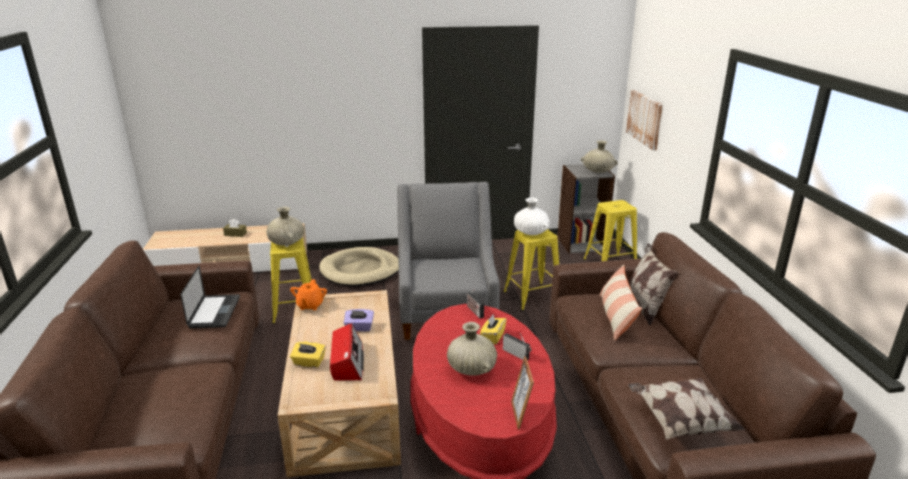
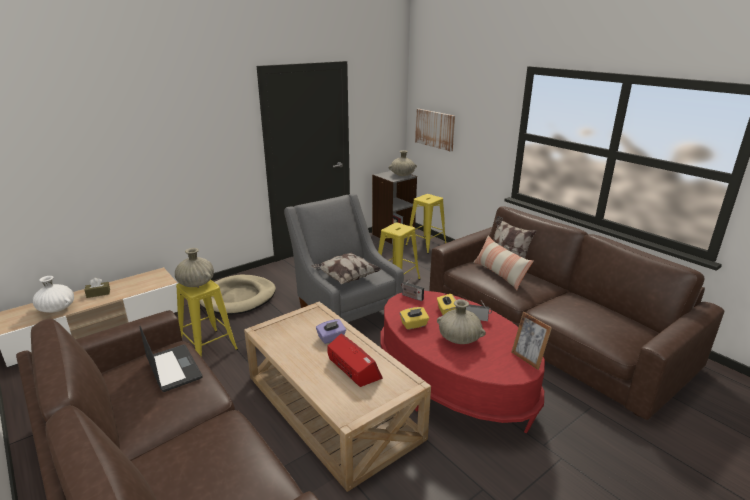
camera: 30 degrees left, 0 degrees up
orange teapot [290,279,327,311] -> none
yellow tissue box [290,342,326,368] -> yellow tissue box moved to [400,307,429,330]
white vase [514,197,550,235] -> white vase moved to [33,276,74,313]
pillow [628,378,746,439] -> pillow moved to [311,253,381,284]

